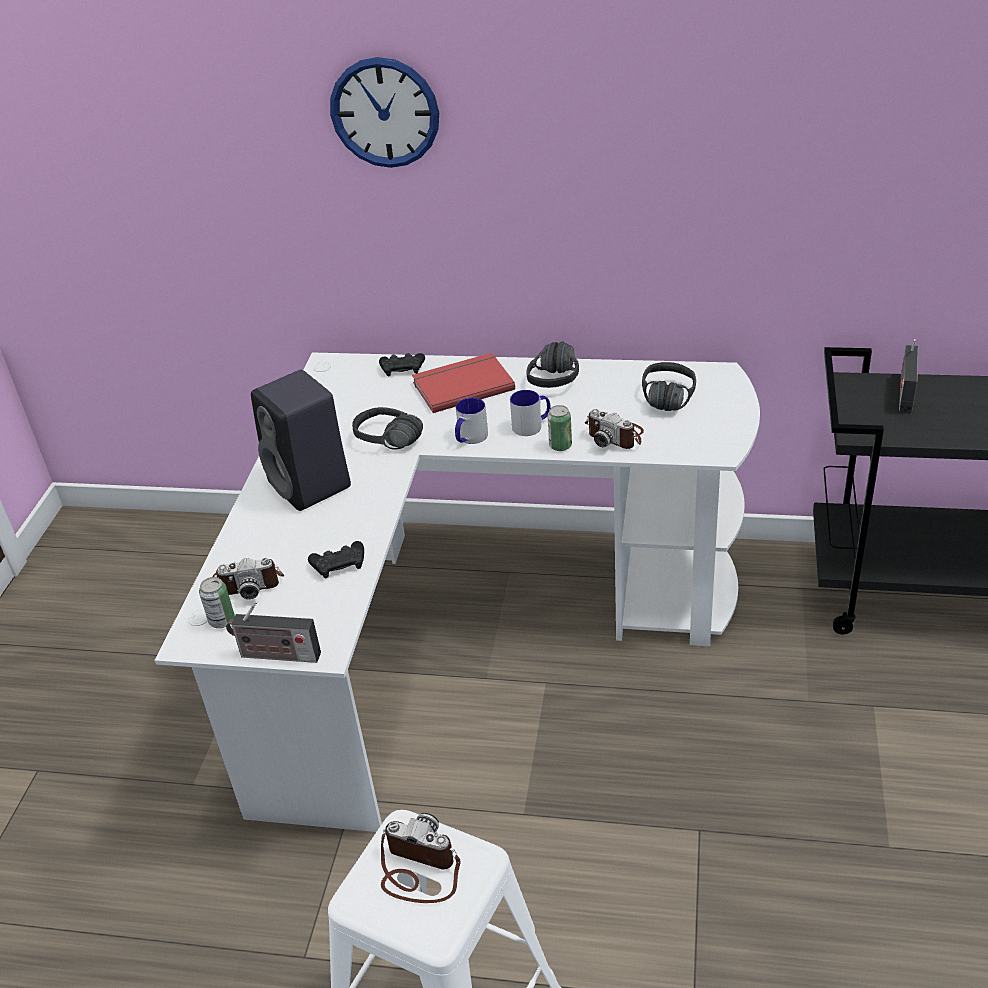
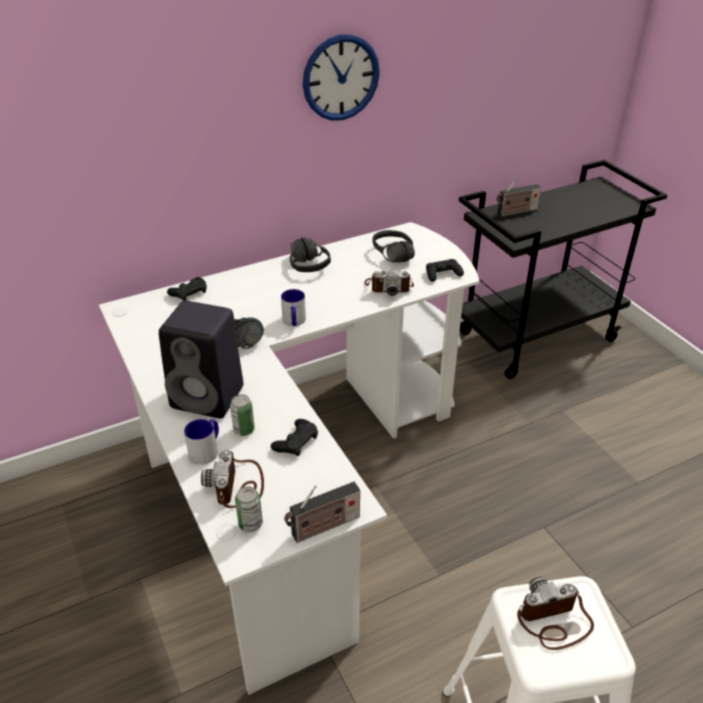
camera: 40 degrees left, 0 degrees up
camera [212,558,284,599] -> camera turned 135 degrees clockwise [201,450,264,508]
wall clock [330,57,439,168] -> wall clock moved to [303,34,380,121]
red book [412,353,515,413] -> none
mug [510,390,551,436] -> mug moved to [184,419,219,465]
can [548,405,572,451] -> can moved to [230,394,255,436]
radio [899,339,918,414] -> radio turned 90 degrees counterclockwise [497,177,541,217]
none -> black game controller [426,259,464,282]

